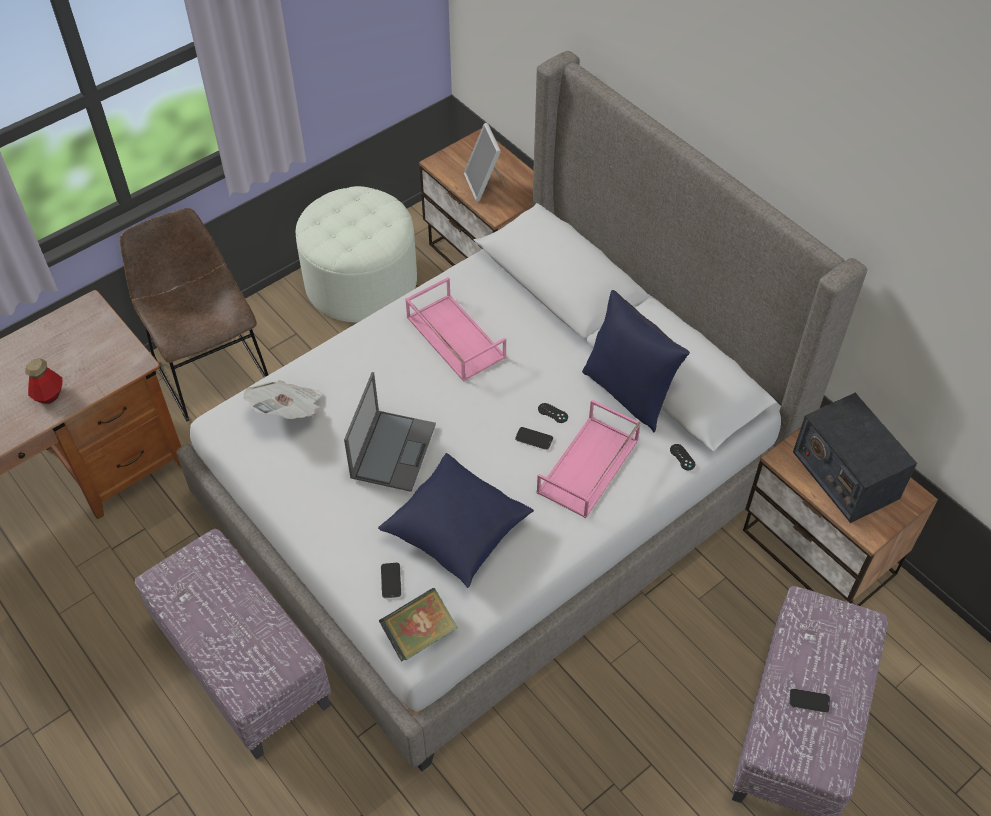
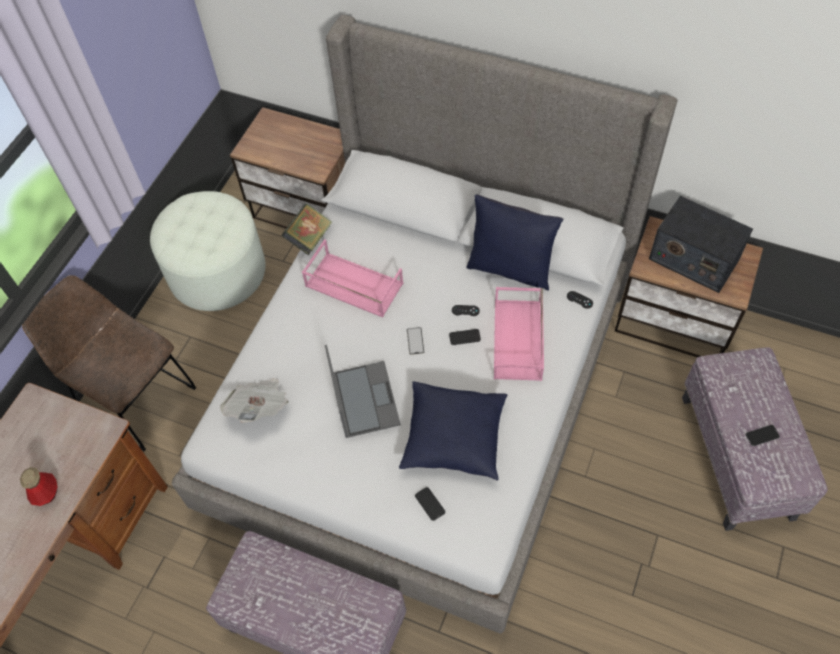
camera: 25 degrees left, 5 degrees up
book [379,588,458,662] -> book moved to [282,203,332,255]
picture frame [464,123,506,202] -> none
none -> phone [407,327,424,355]

